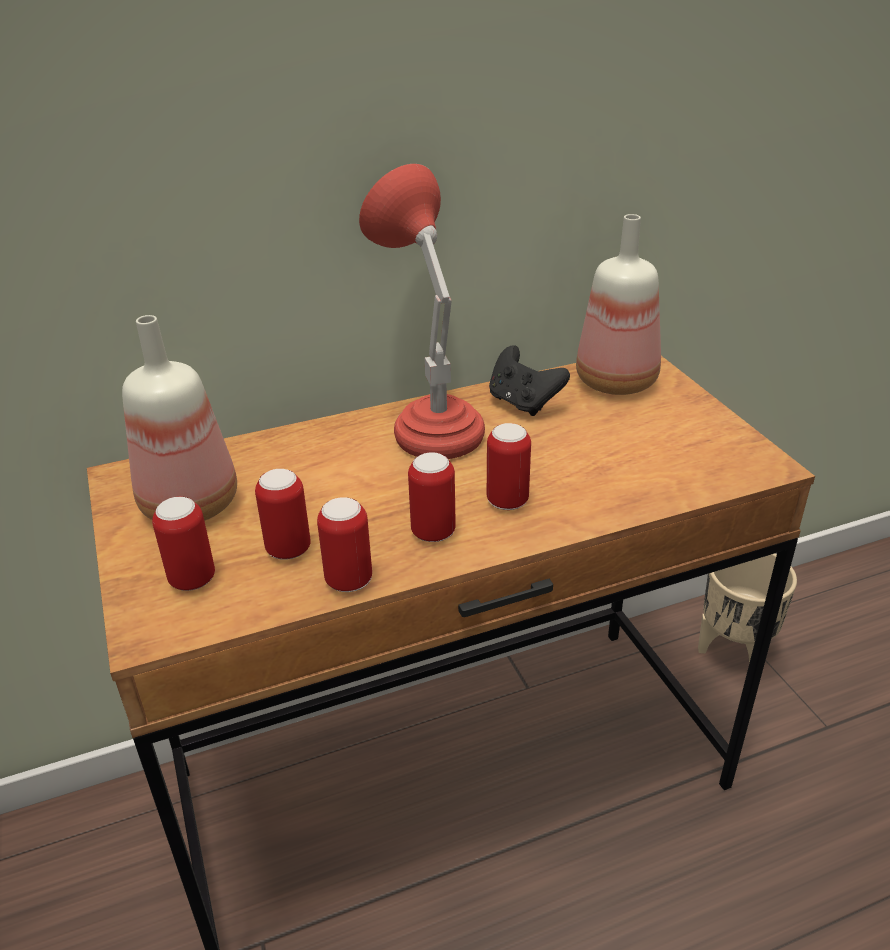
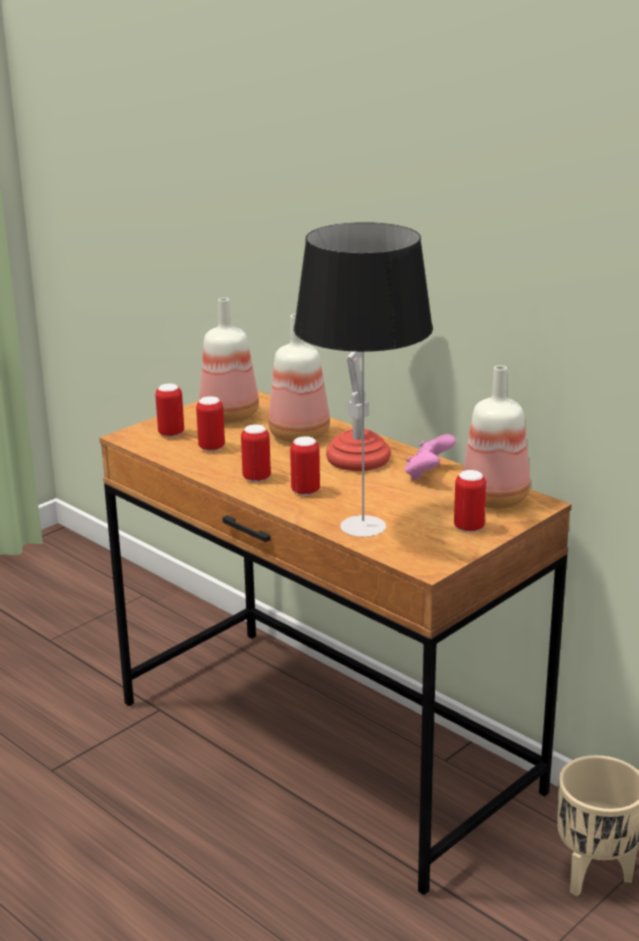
camera: 65 degrees right, 10 degrees down
can [317,497,372,592] -> can moved to [454,470,486,533]
black game controller [489,345,570,416] -> pink game controller [405,434,456,480]
none -> bottle [268,314,330,443]
none -> table lamp [294,222,433,537]

